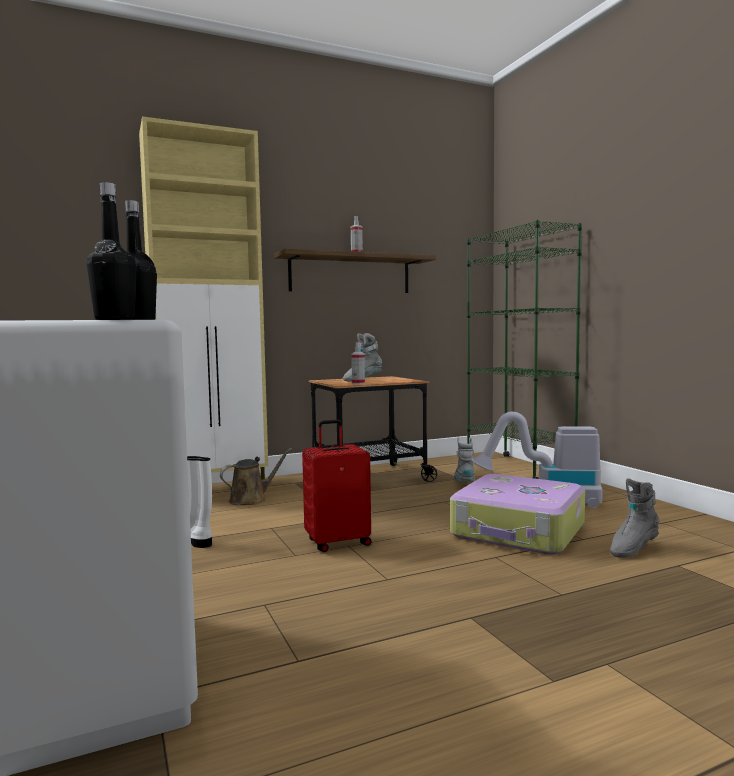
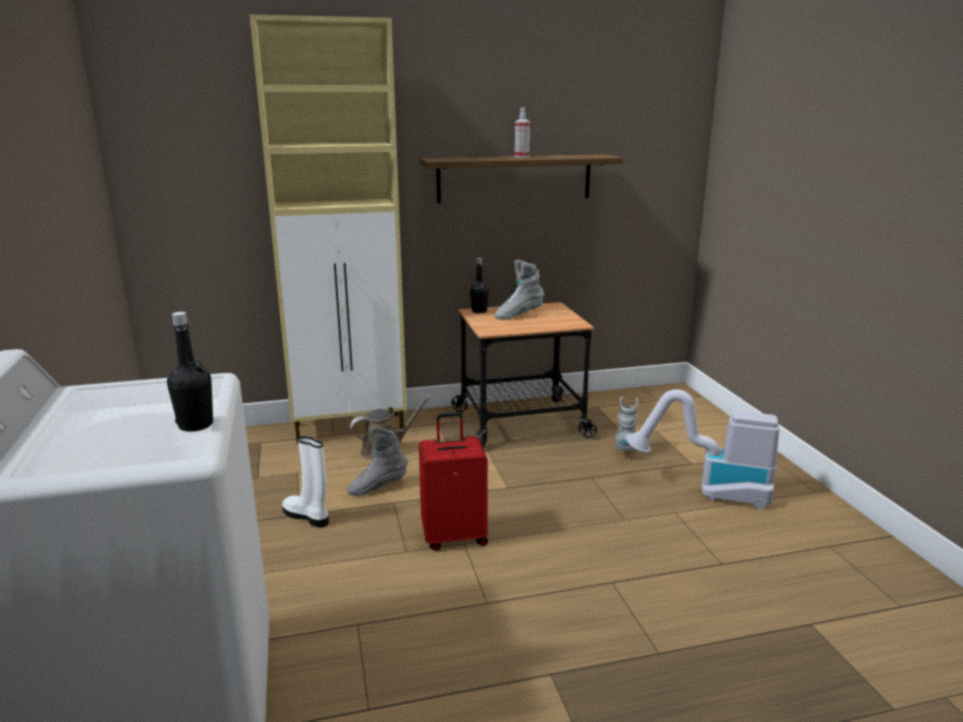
camera: 10 degrees right, 15 degrees up
black bottle [87,182,137,320] -> black bottle moved to [470,258,489,313]
spray bottle [351,342,365,384] -> none
suitcase [450,474,585,555] -> none
green bookcase [467,220,582,479] -> none
grey boot [610,478,660,558] -> grey boot moved to [347,427,408,496]

